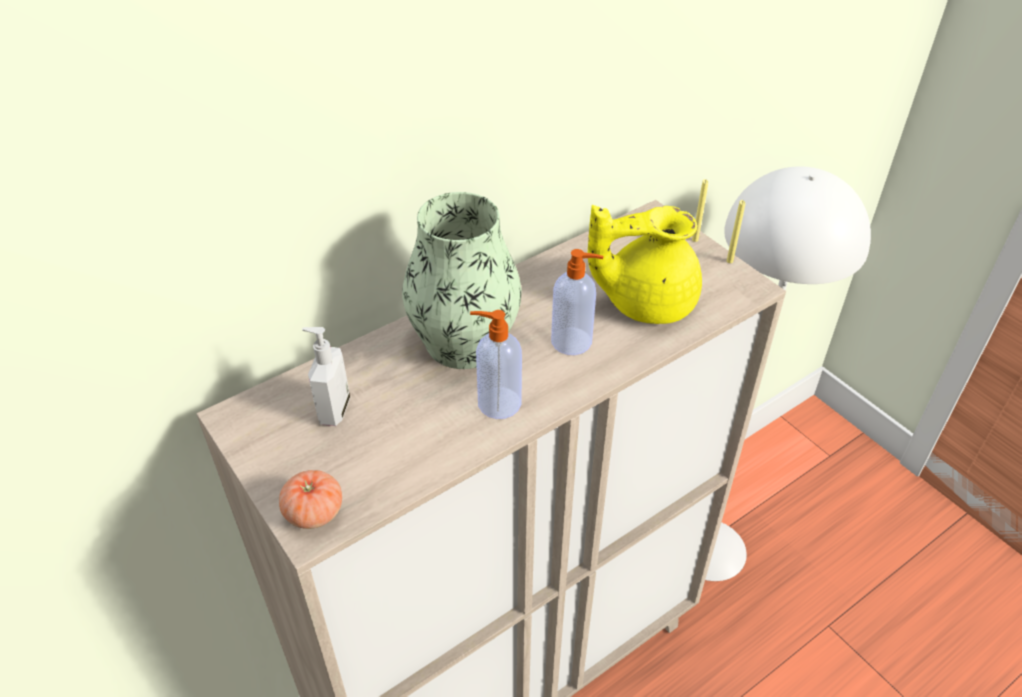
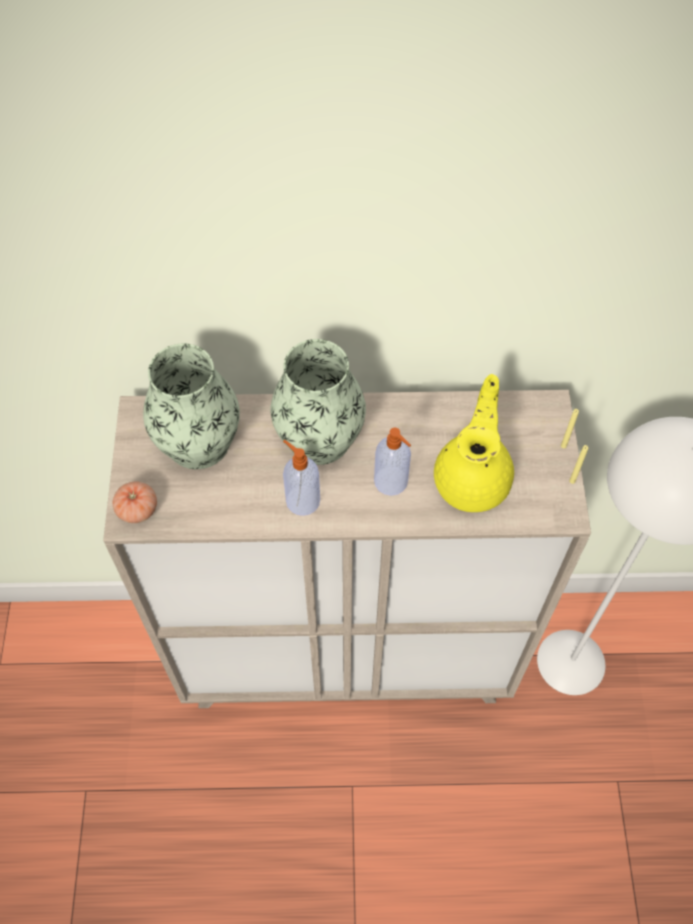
camera: 35 degrees right, 15 degrees up
soap dispenser [302,327,350,426] -> vase [143,344,240,469]
yellow teapot [588,205,702,324] -> yellow teapot turned 75 degrees clockwise [434,374,514,512]

